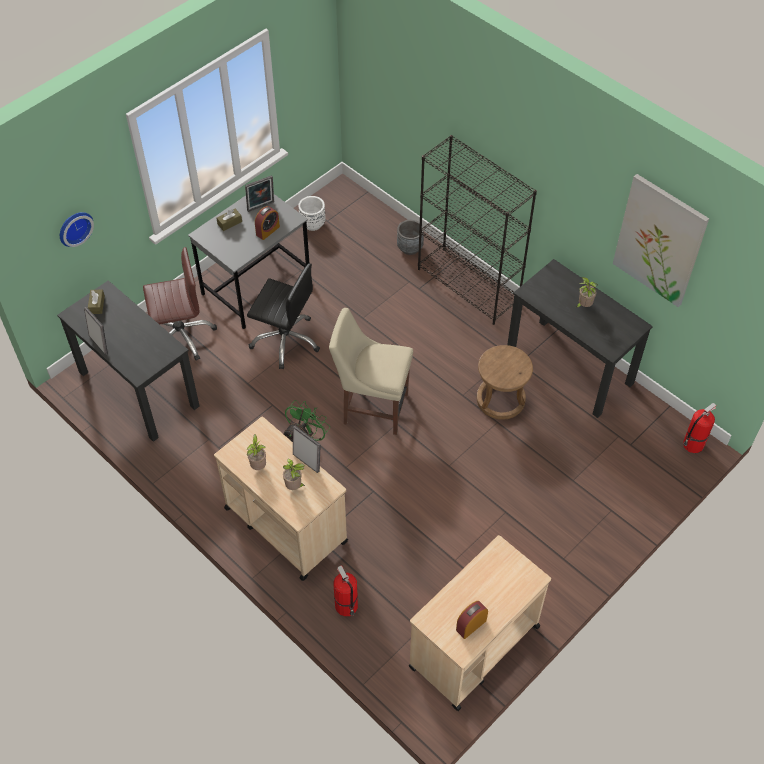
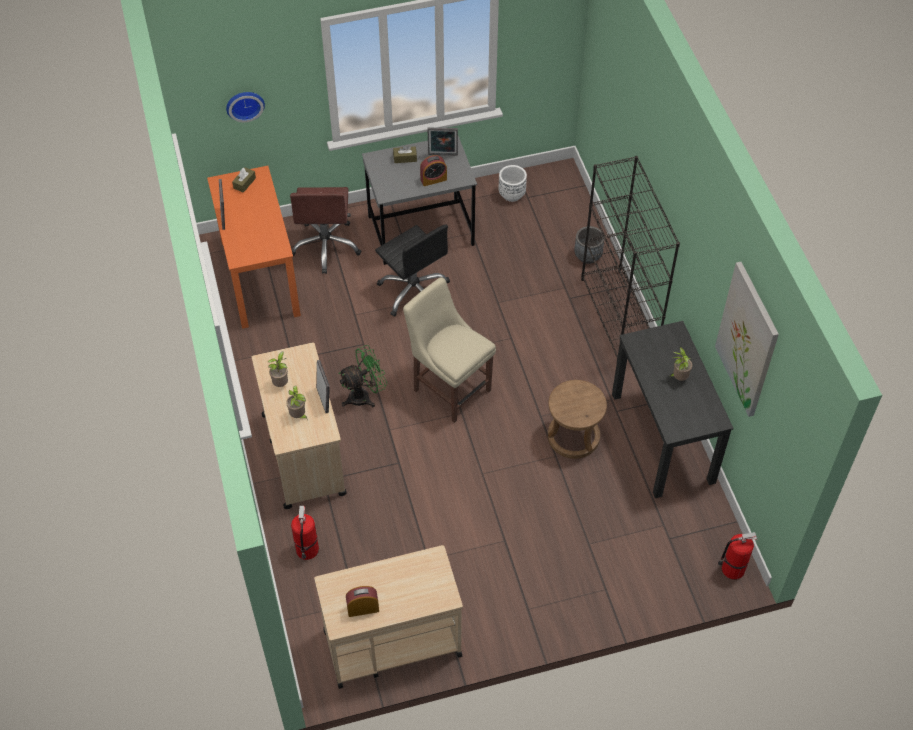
camera: 30 degrees right, 0 degrees up
black desk [57,280,199,442] -> orange desk [207,166,301,329]
brown office chair [143,247,217,361] -> brown office chair turned 75 degrees clockwise [290,187,362,274]

